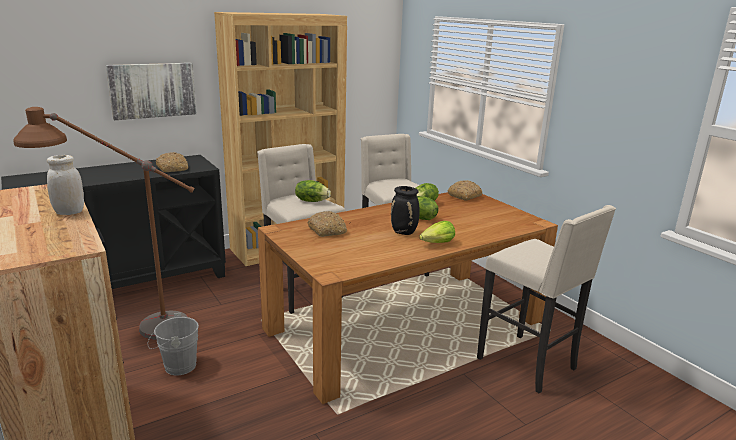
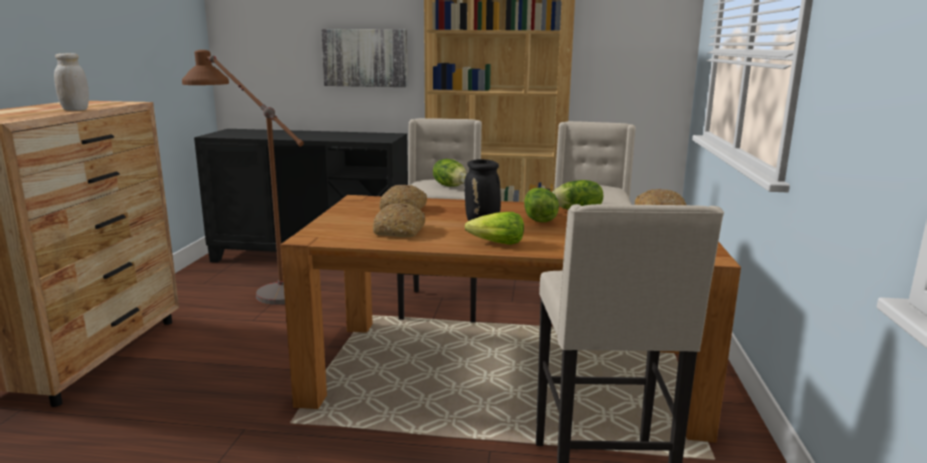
camera: 40 degrees right, 5 degrees down
grey bucket [148,313,199,375] -> none
bread [156,152,188,172] -> bread moved to [373,203,425,237]

